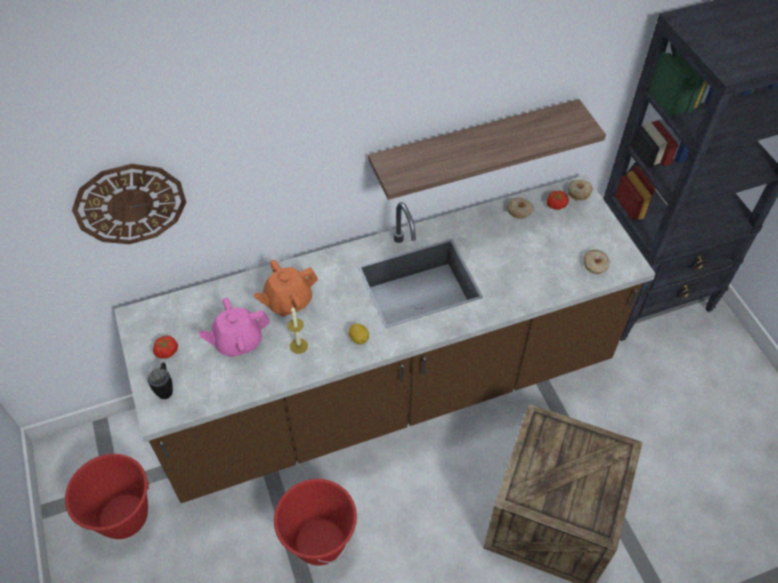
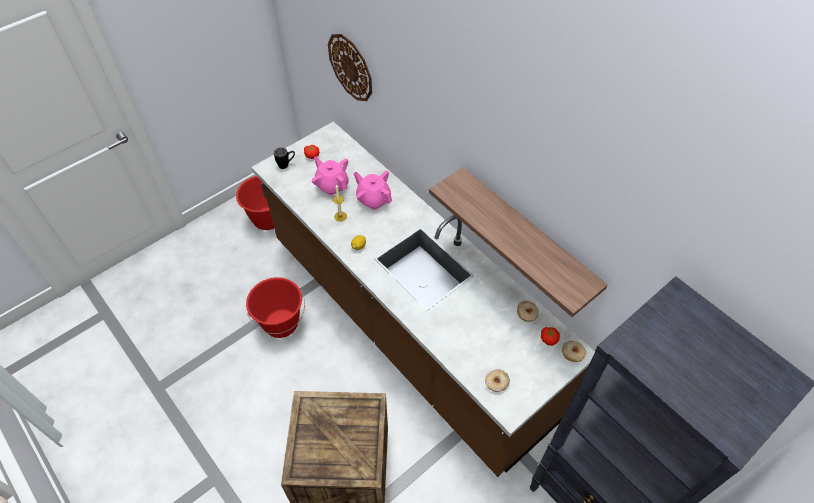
camera: 70 degrees right, 0 degrees up
orange teapot [254,260,318,316] -> pink teapot [353,171,392,210]

